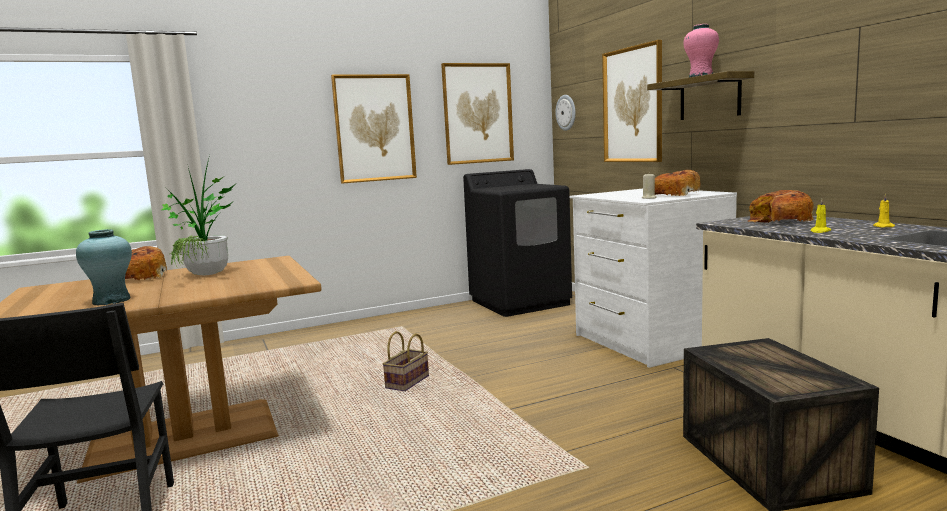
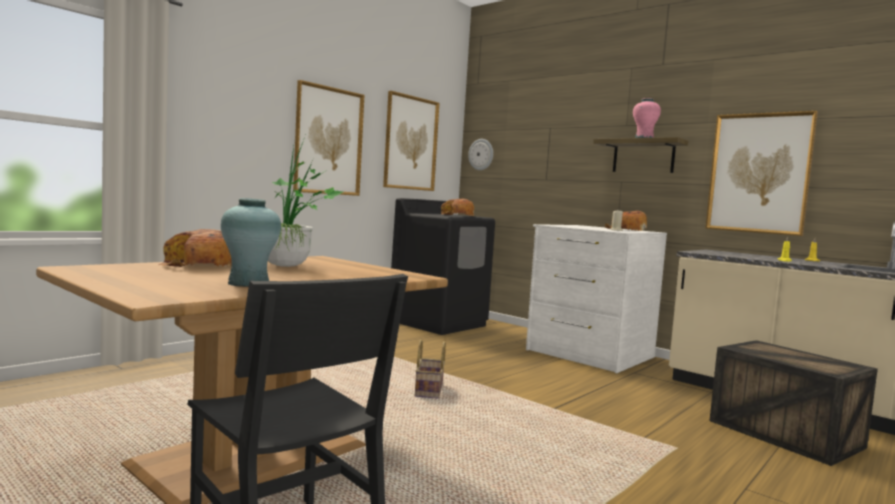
camera: 25 degrees left, 5 degrees down
picture [602,40,662,162] -> picture moved to [705,111,818,236]
bread [747,190,814,223] -> bread moved to [439,199,474,216]

